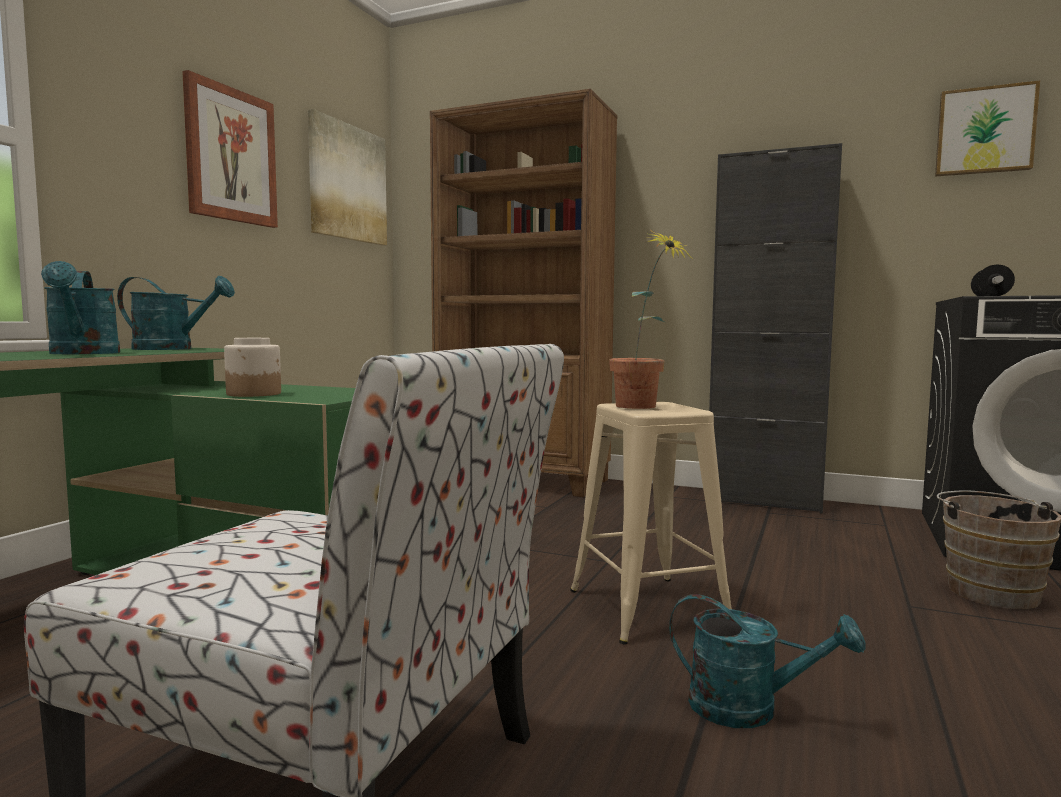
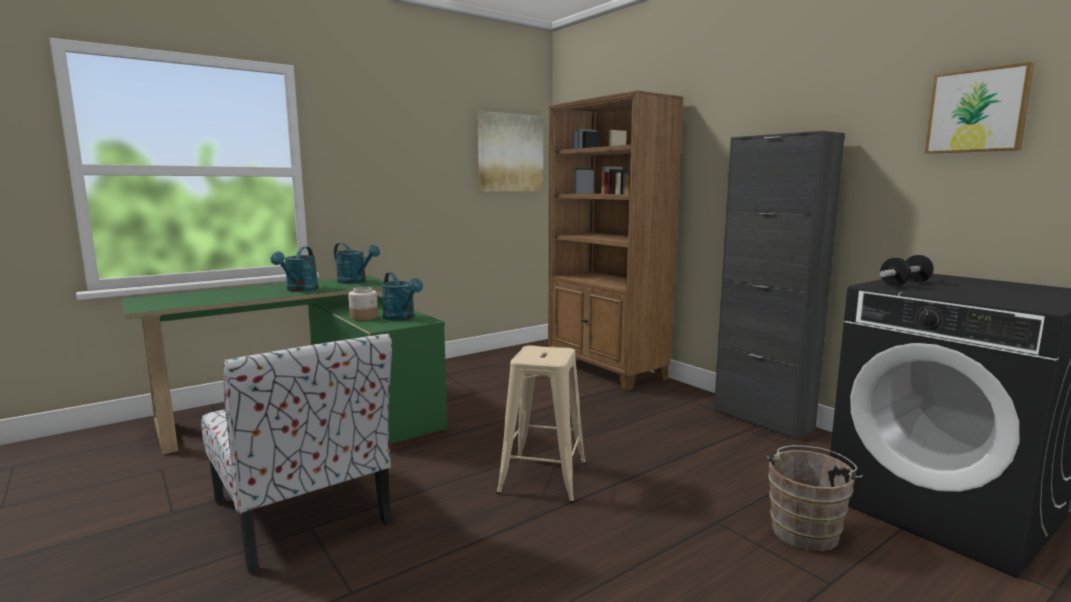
camera: 30 degrees right, 5 degrees up
picture [182,70,278,228] -> none
potted plant [609,231,692,409] -> none
turquoise watering can [669,594,866,728] -> turquoise watering can moved to [381,272,423,321]

